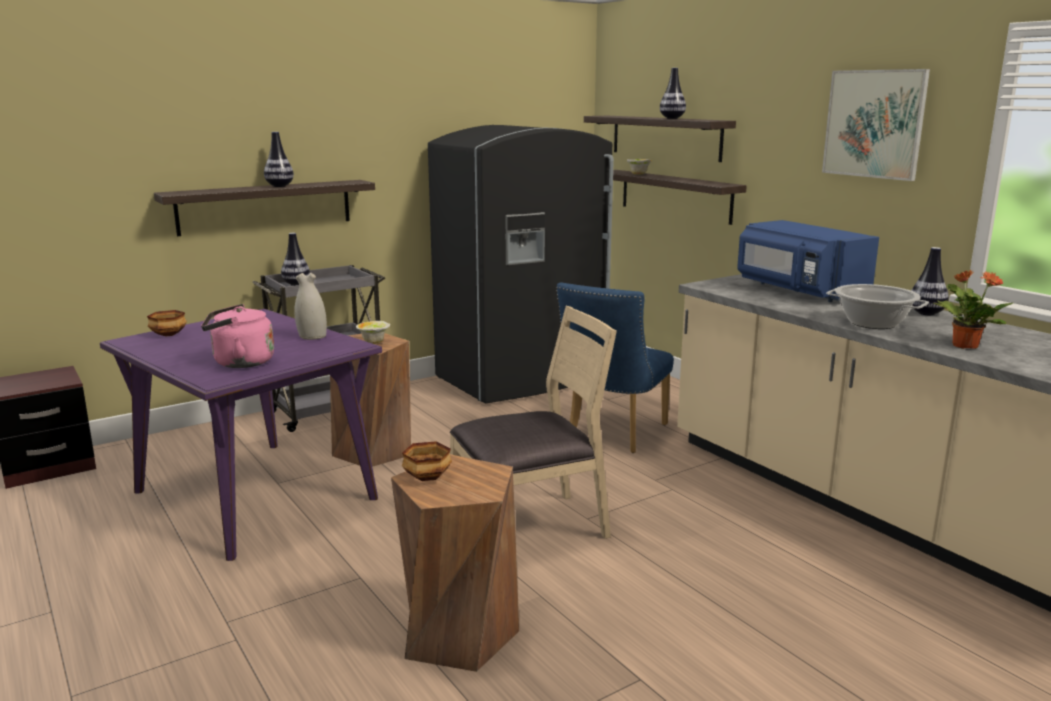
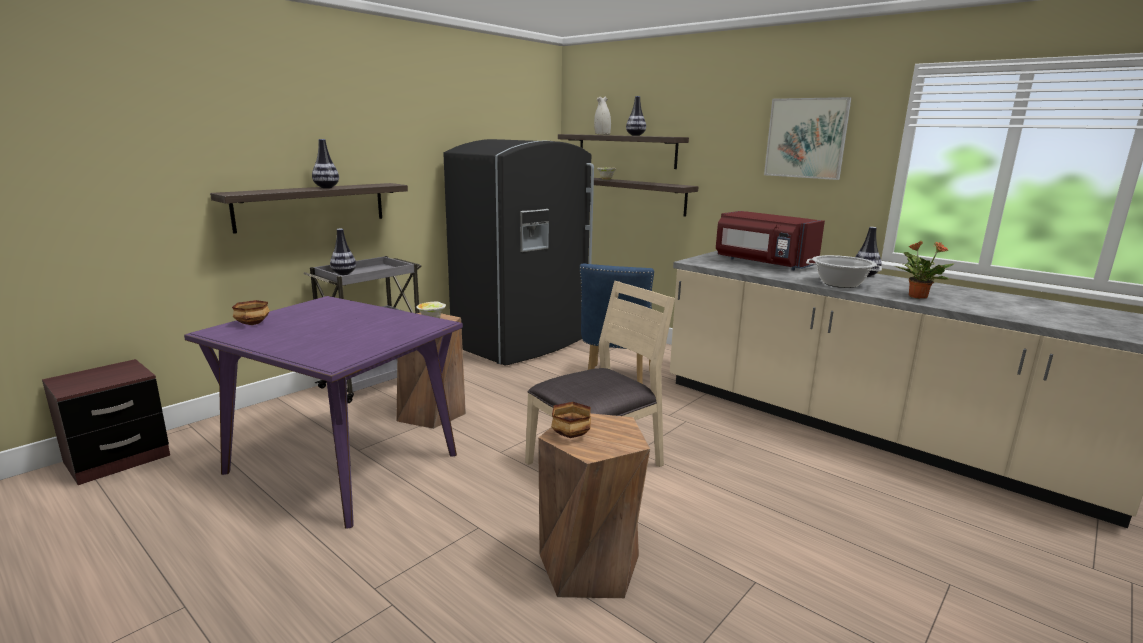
camera: 15 degrees left, 0 degrees up
pink kettle [201,304,274,368] -> none
white vase [294,273,327,340] -> white vase moved to [594,97,611,135]
blue microwave [737,220,879,302] -> red microwave [716,211,825,270]

